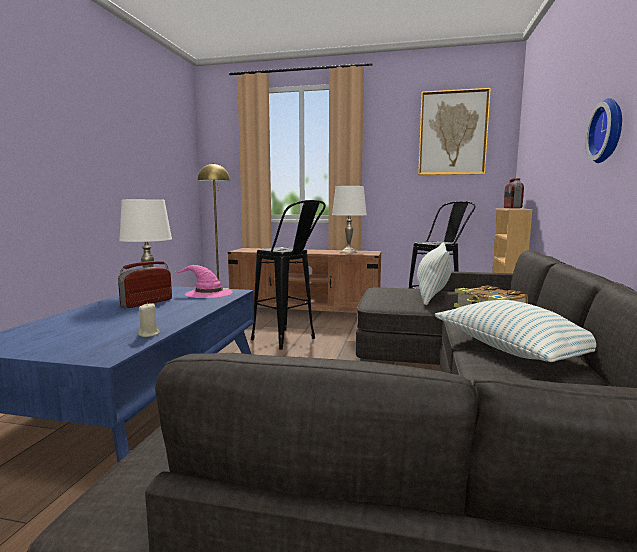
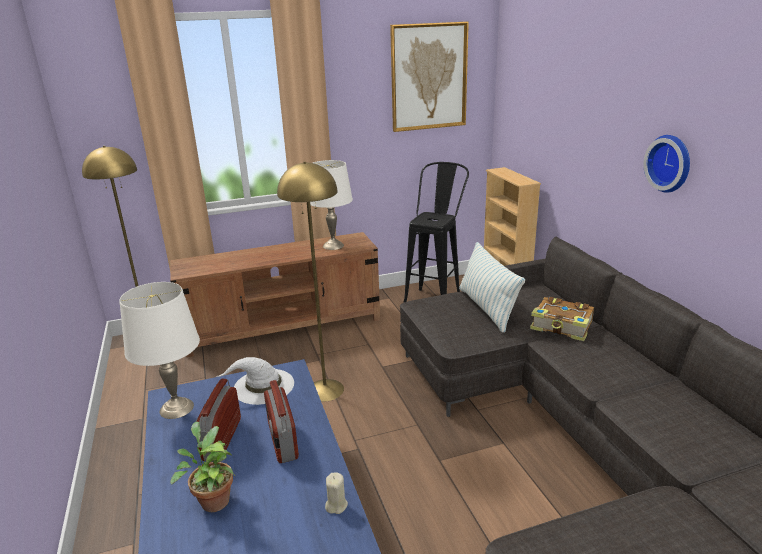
camera: 30 degrees left, 15 degrees up
pink hat [176,265,232,298] -> white hat [217,357,294,405]
black stool [251,200,326,350] -> yellow floor lamp [277,161,344,402]
pillow [435,300,596,362] -> none
radio [504,178,524,208] -> radio moved to [264,380,299,463]
none -> potted plant [170,422,235,512]

